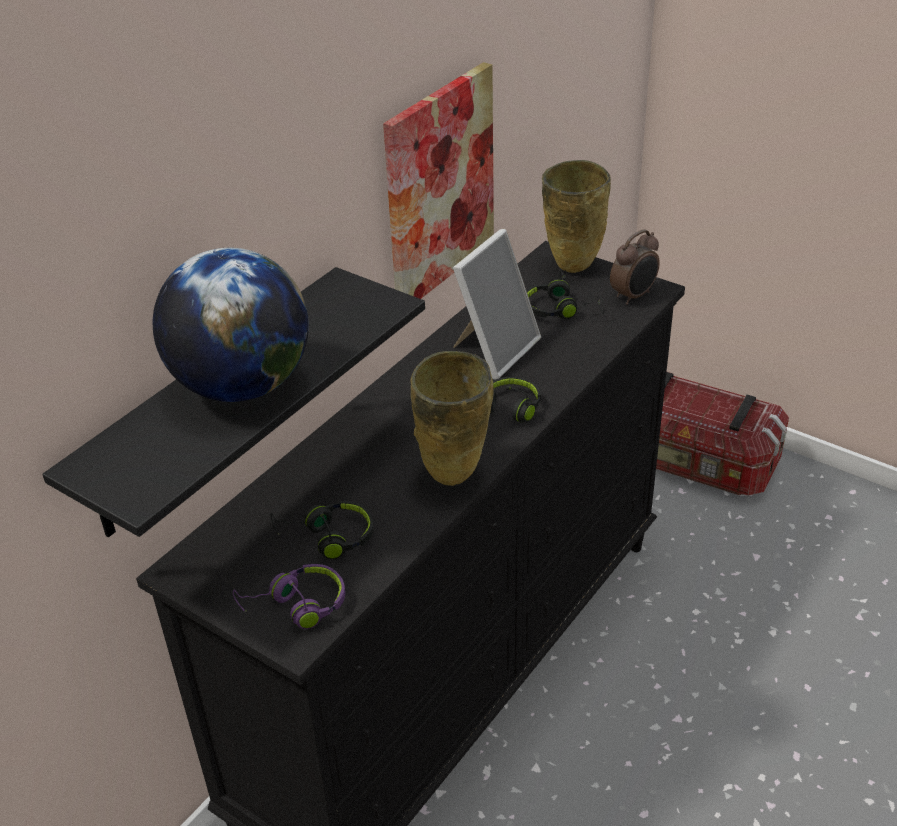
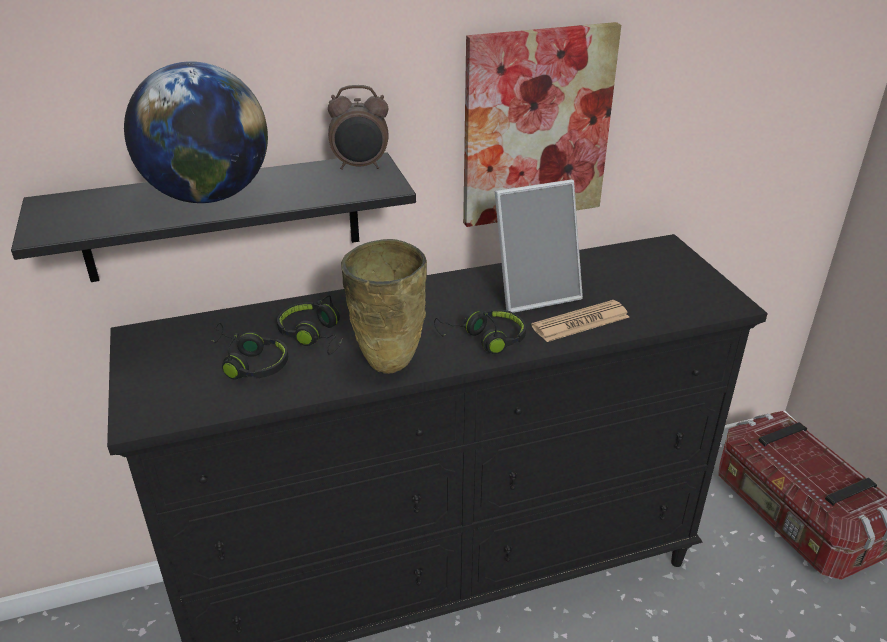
camera: 35 degrees right, 5 degrees down
purple headphones [233,564,345,629] -> none
black headphones [526,270,604,319] -> black headphones moved to [277,295,342,355]
beige vase [542,160,611,273] -> none
alarm clock [610,229,660,305] -> alarm clock moved to [328,85,389,170]
none -> newspaper [531,300,629,342]

